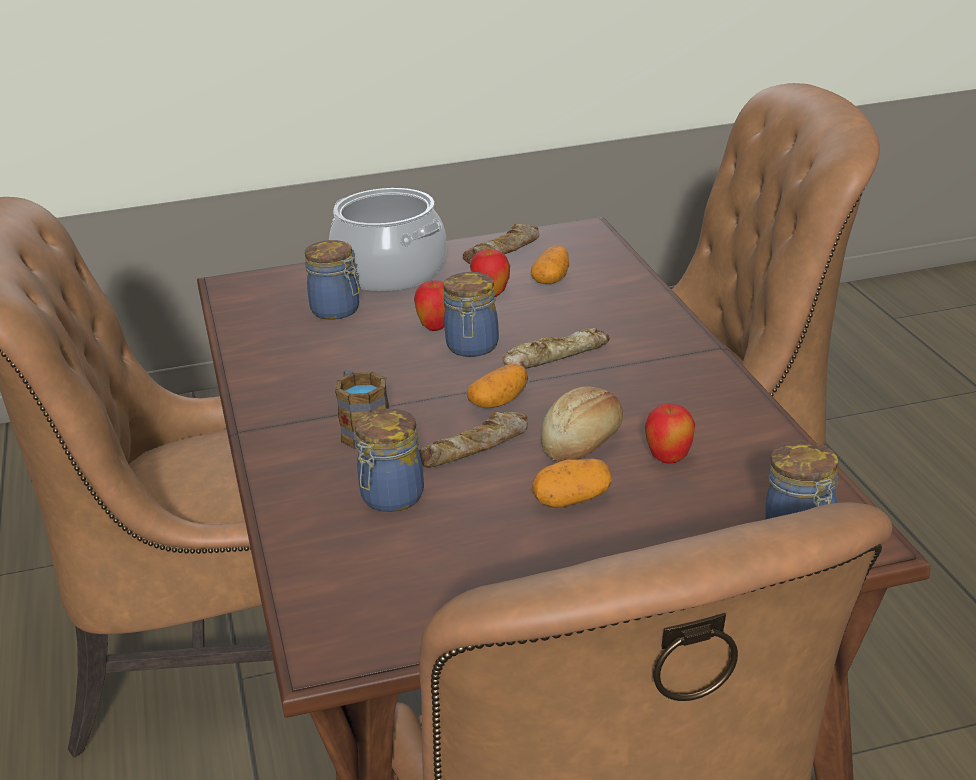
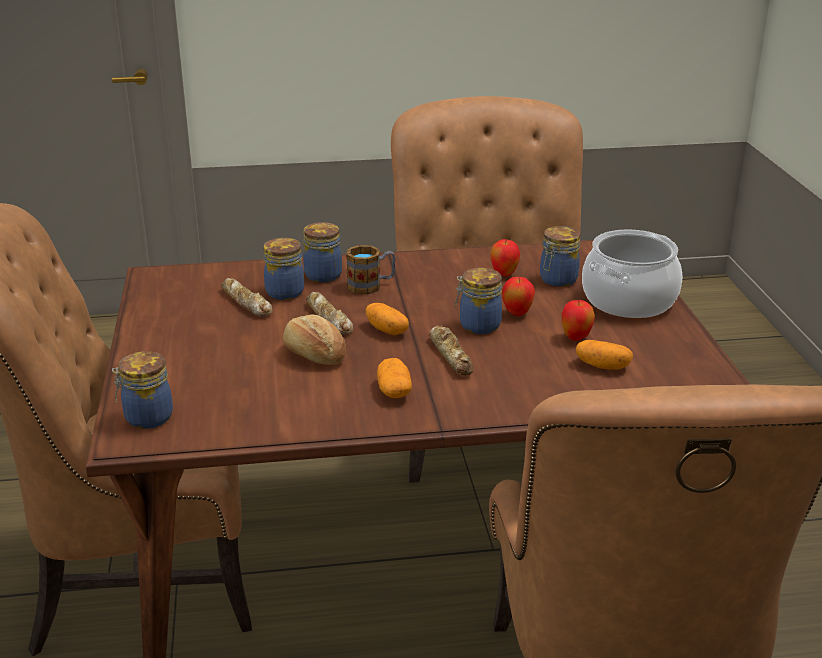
camera: 95 degrees right, 0 degrees up
bread [463,223,539,264] -> bread moved to [221,278,273,317]
potato [531,458,612,508] -> potato moved to [377,358,412,398]
apple [645,404,695,463] -> apple moved to [490,239,520,277]
none -> jar [303,222,342,283]

